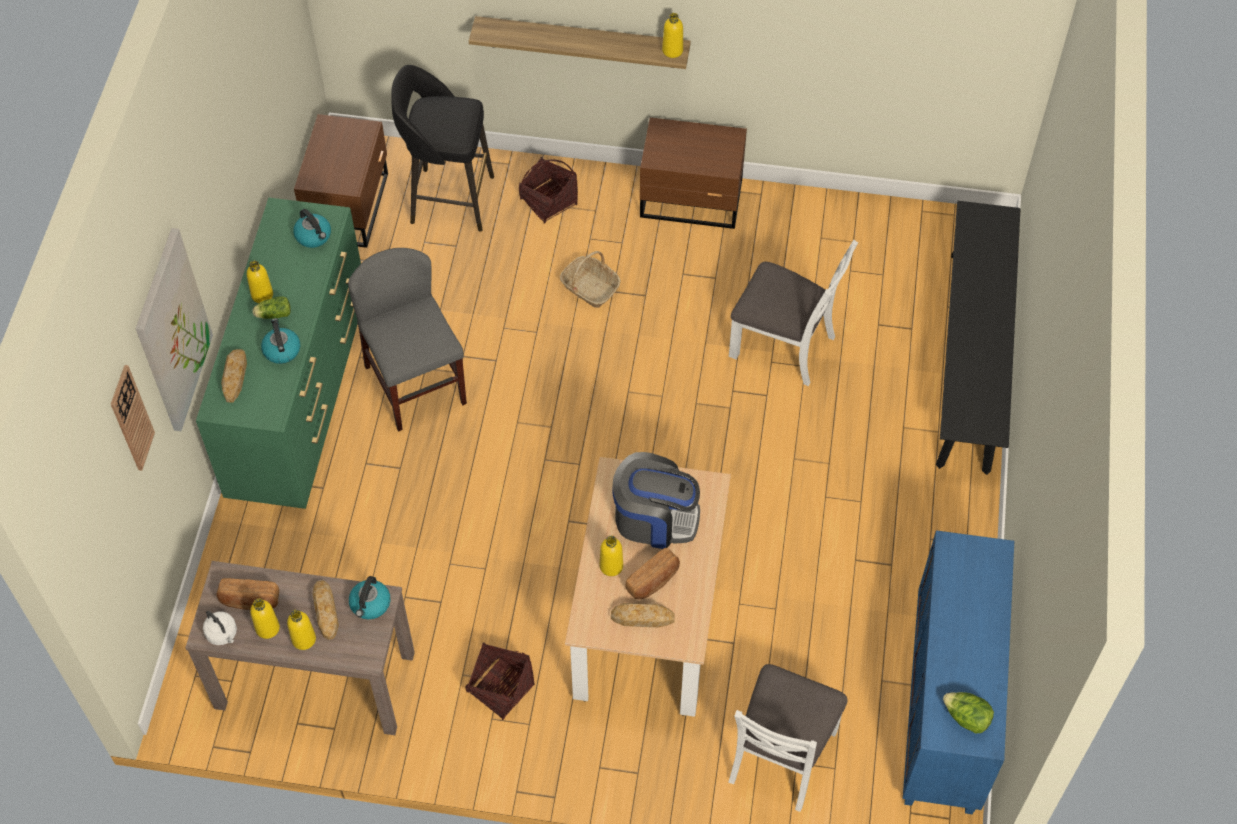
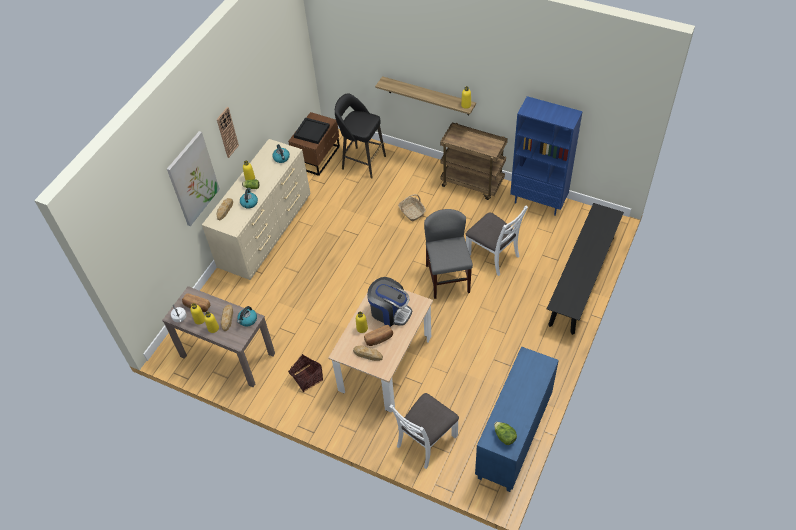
camera: 20 degrees right, 5 degrees down
wall clock [111,365,155,471] -> wall clock moved to [217,107,239,158]
green dresser [196,198,361,509] -> beige dresser [202,139,311,280]
grey chair [348,248,467,431] -> grey chair moved to [424,209,473,299]
basket [519,157,578,223] -> none
brown nightstand [640,117,747,229] -> brown cart [440,123,508,200]
none -> black tray [294,117,330,144]
none -> blue bookcase [510,96,583,216]

